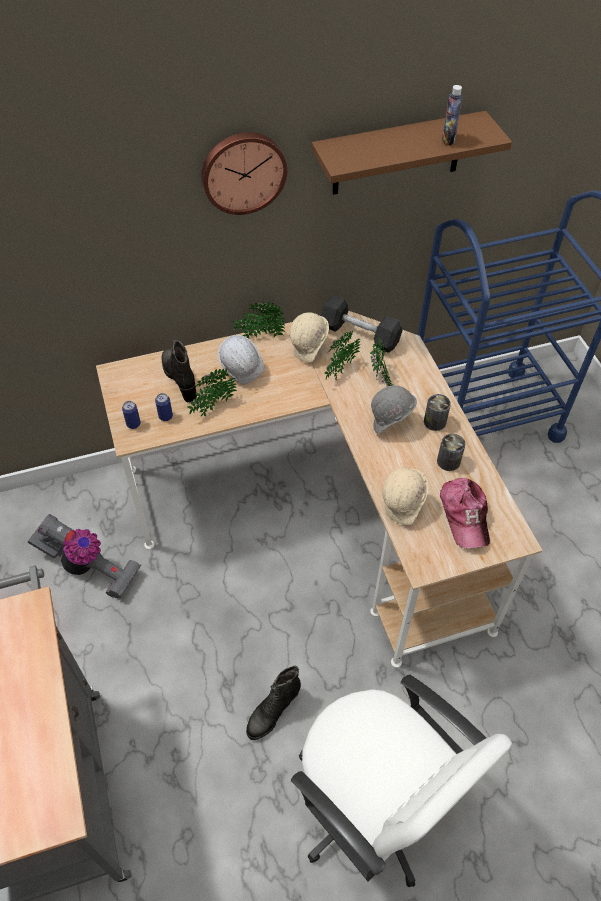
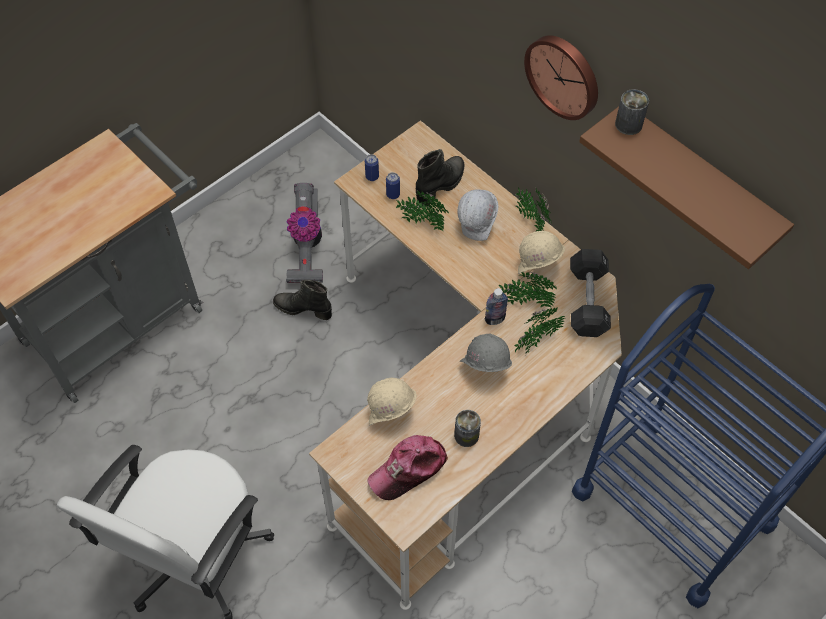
camera: 65 degrees right, 5 degrees up
black boot [246,666,301,740] -> black boot moved to [273,280,332,320]
can [424,394,451,431] -> can moved to [615,89,649,135]
bottle [442,85,463,145] -> bottle moved to [485,288,508,325]

